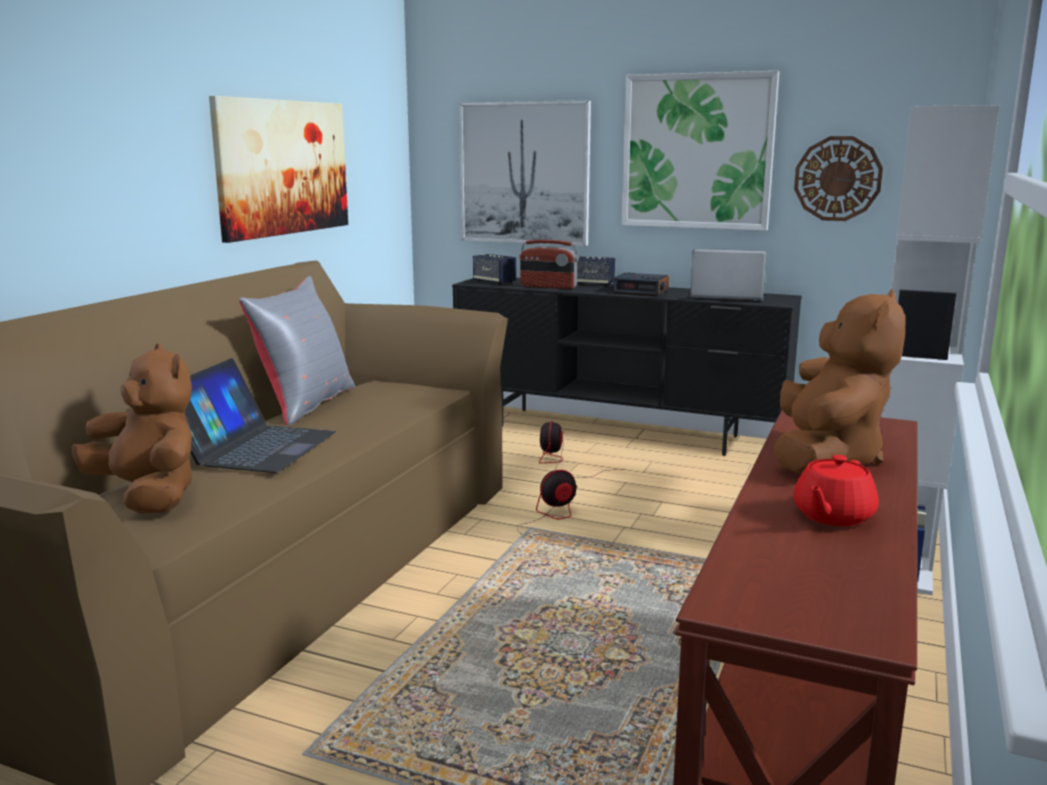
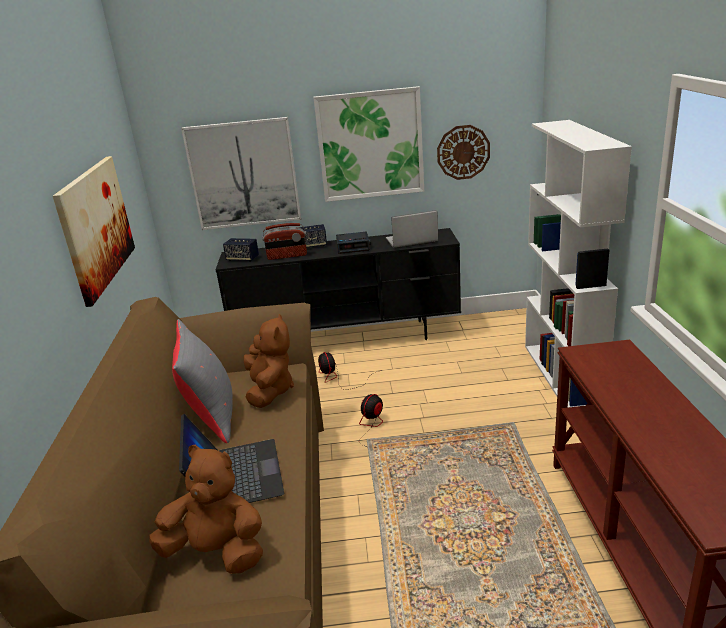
camera: 25 degrees left, 10 degrees up
brown plush toy [773,289,906,475] -> brown plush toy moved to [244,314,294,408]
red teapot [793,455,879,526] -> none

